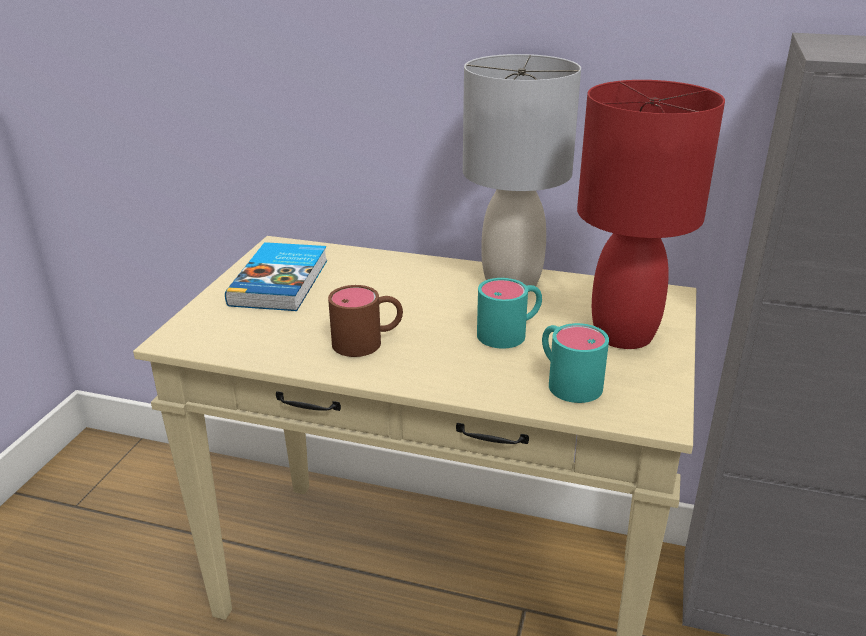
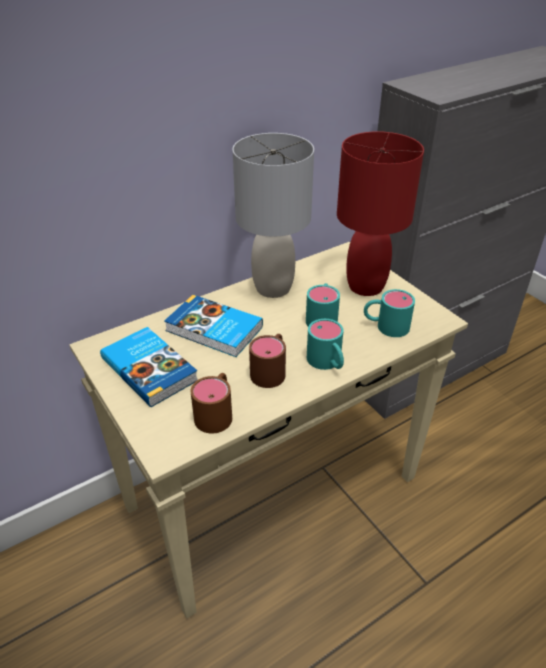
camera: 50 degrees left, 10 degrees up
none -> book [164,295,263,357]
none -> brown mug [191,373,232,434]
none -> turquoise mug [307,319,344,370]

